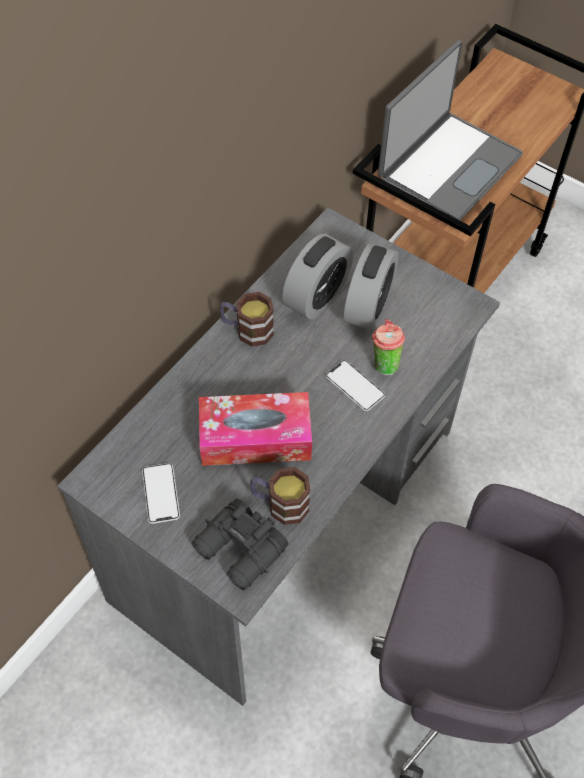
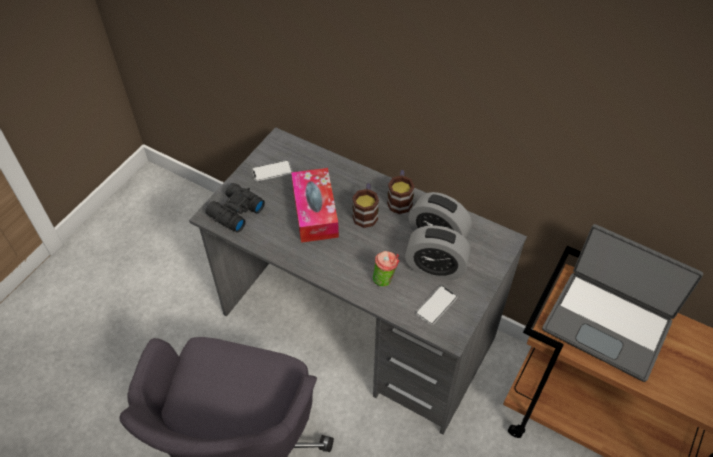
camera: 85 degrees right, 5 degrees down
mug [250,467,310,525] -> mug moved to [352,183,379,228]
phone [325,360,385,411] -> phone moved to [416,285,457,325]

